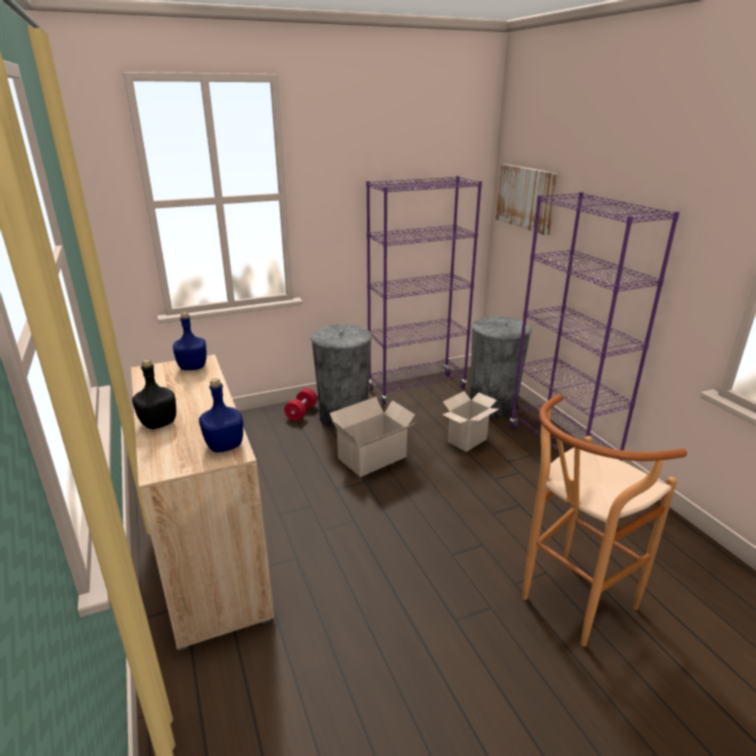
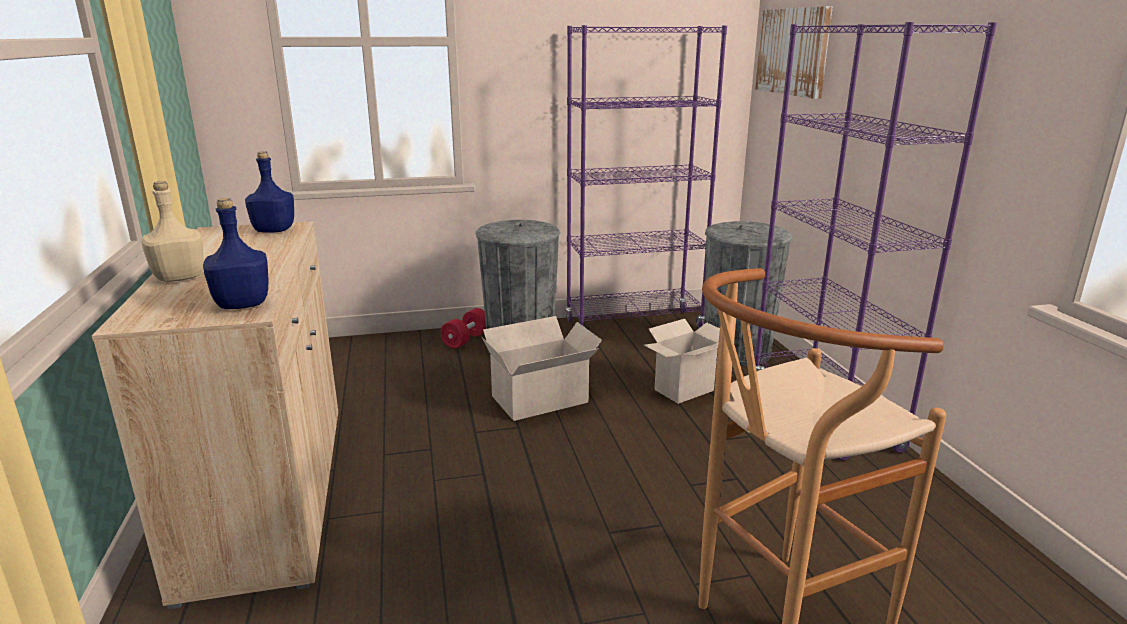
camera: 10 degrees right, 5 degrees down
black bottle [132,360,176,429] -> beige bottle [141,181,204,282]

